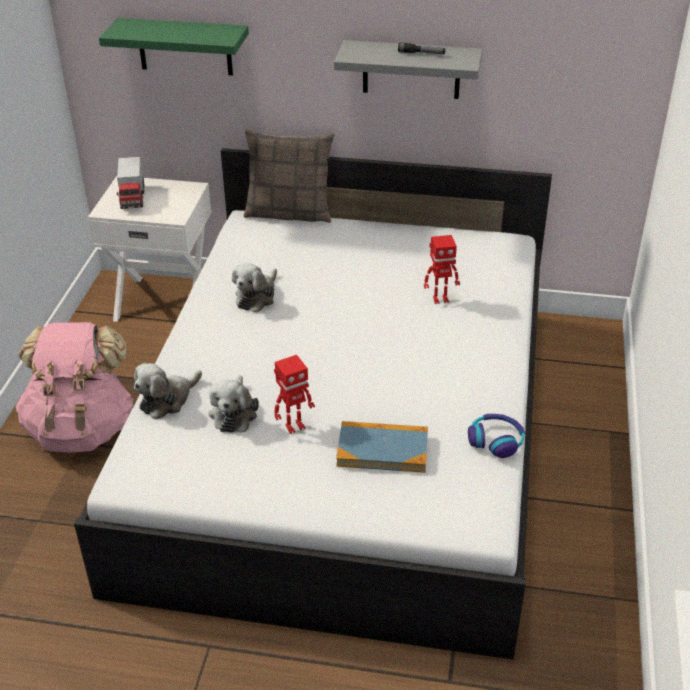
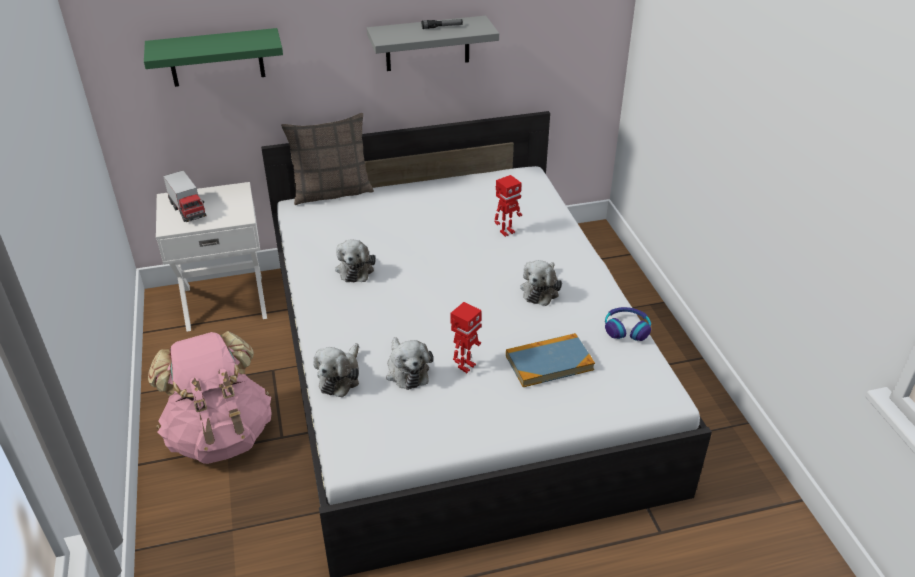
camera: 25 degrees left, 0 degrees up
none -> plush toy [520,260,562,306]

